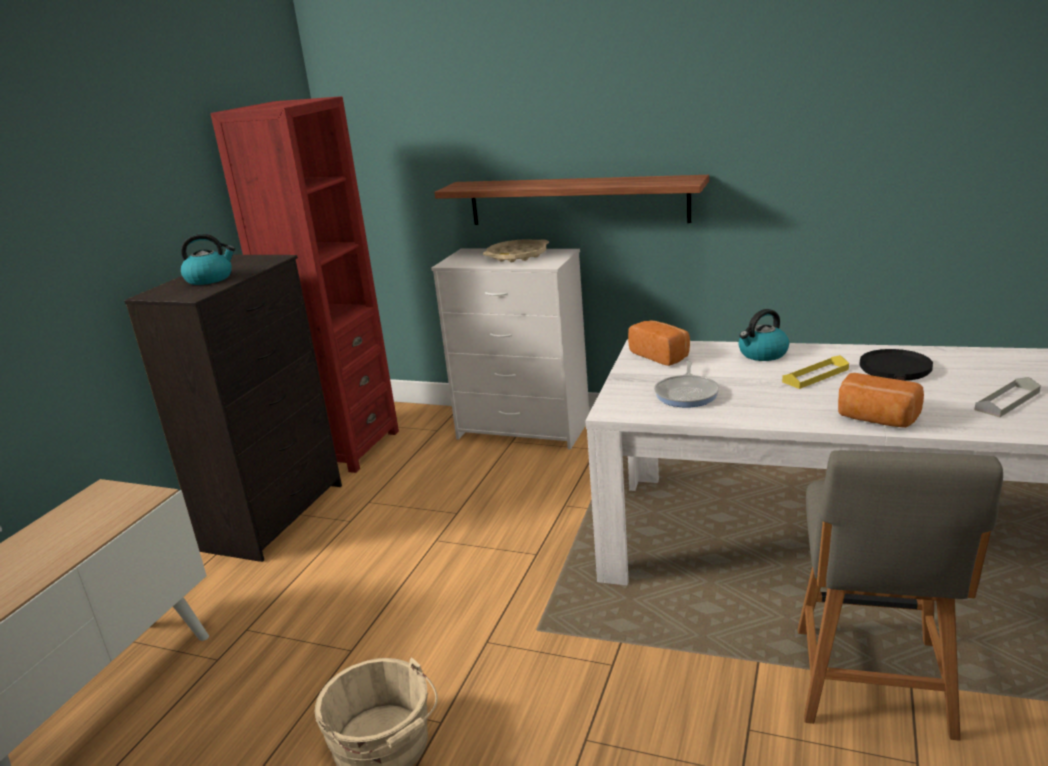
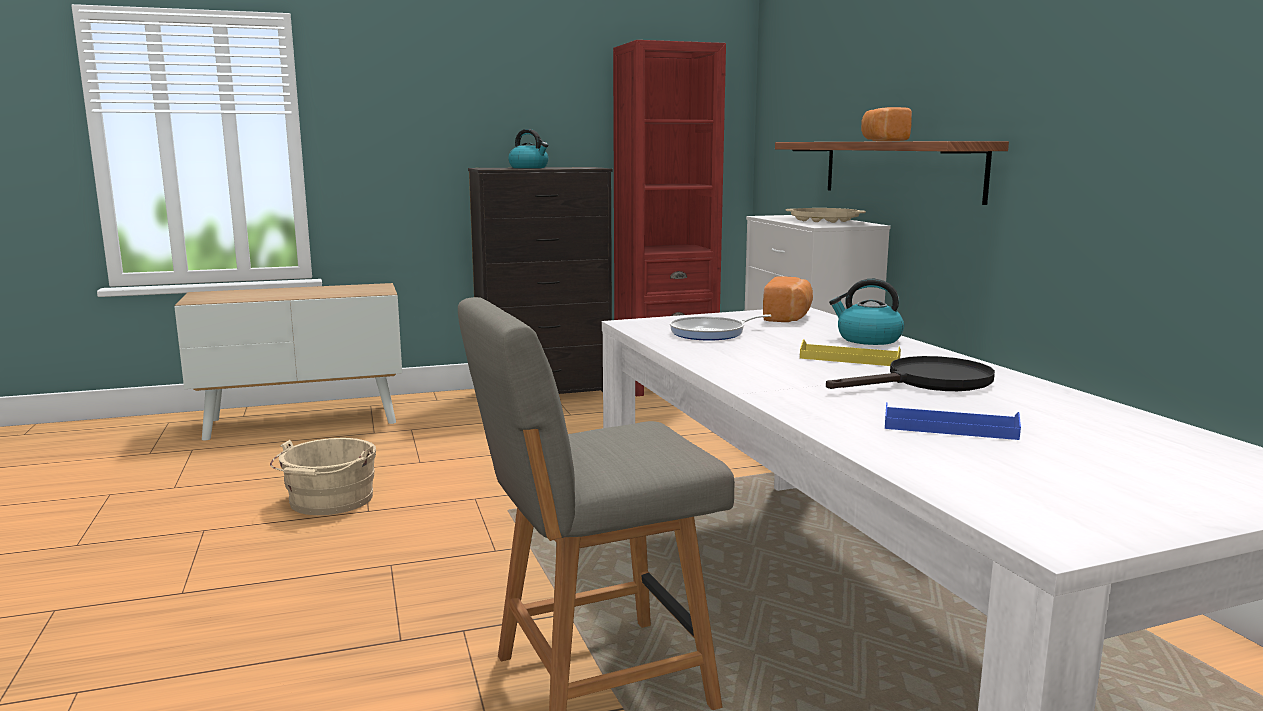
camera: 50 degrees right, 10 degrees down
bread [838,373,924,428] -> bread moved to [861,107,912,141]
grey tray [974,377,1041,417] -> blue tray [885,402,1021,440]

